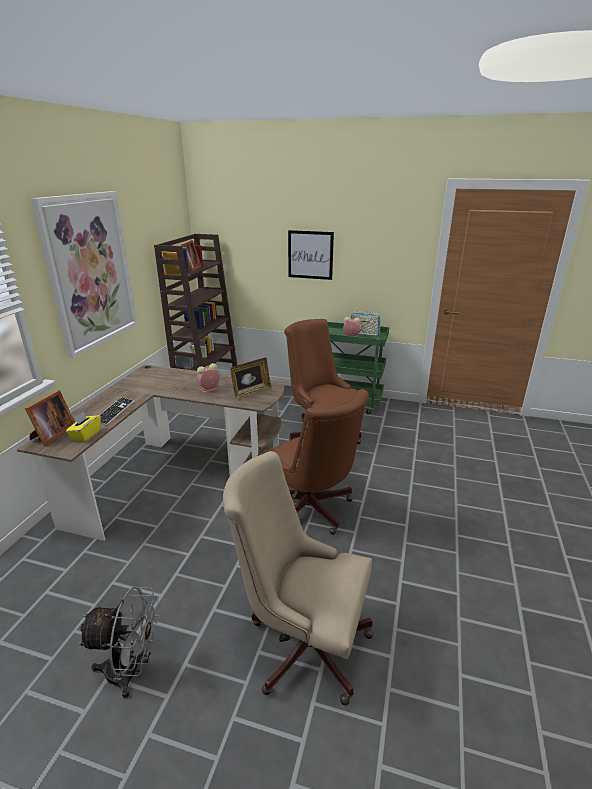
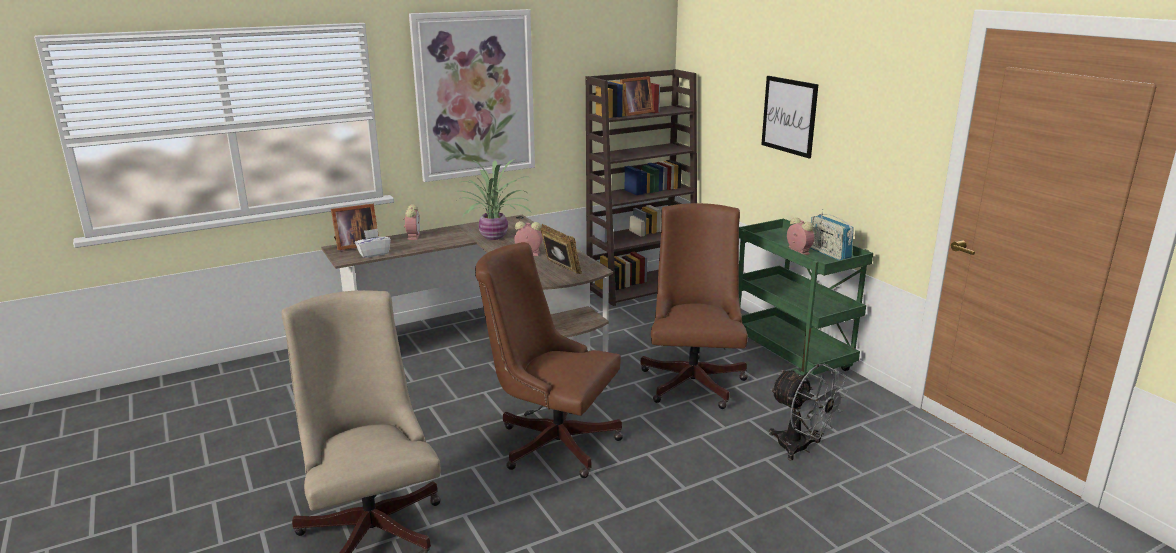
camera: 45 degrees right, 5 degrees down
yellow tissue box [66,411,101,442] -> white tissue box [355,228,391,258]
grey fan [78,587,160,698] -> grey fan moved to [769,363,848,460]
keyboard [100,397,134,425] -> none
picture frame [230,358,272,399] -> picture frame turned 135 degrees counterclockwise [541,224,582,274]
brown office chair [258,389,369,535] -> brown office chair turned 105 degrees clockwise [475,242,623,478]
none -> alarm clock [403,204,420,240]
none -> potted plant [455,159,532,240]

